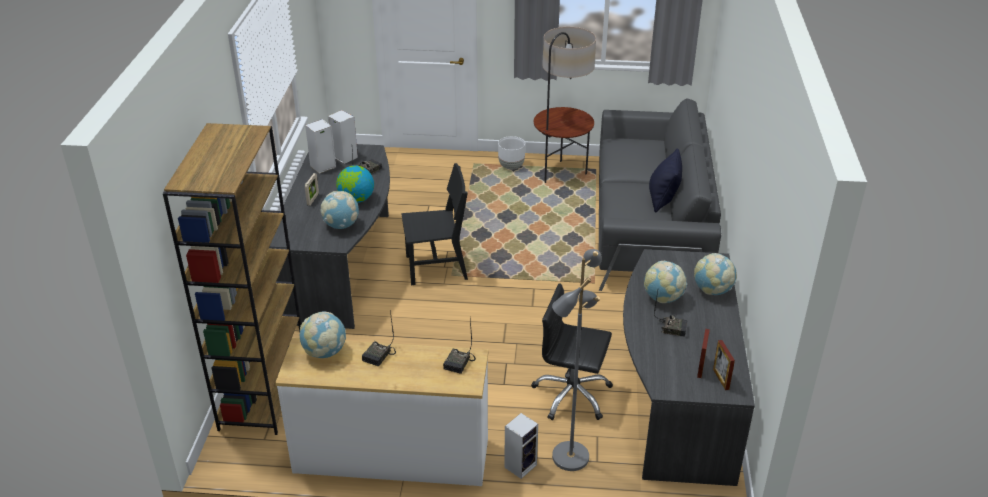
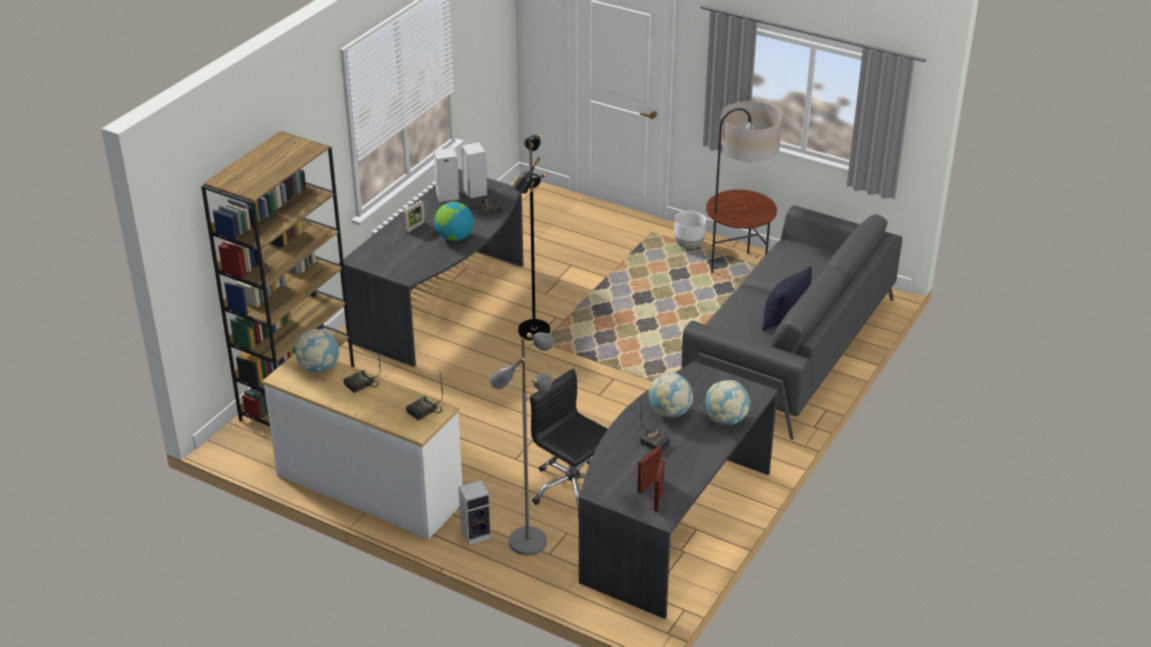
camera: 25 degrees right, 0 degrees up
globe [321,191,359,229] -> none
black chair [402,163,468,285] -> black floor lamp [513,133,550,341]

